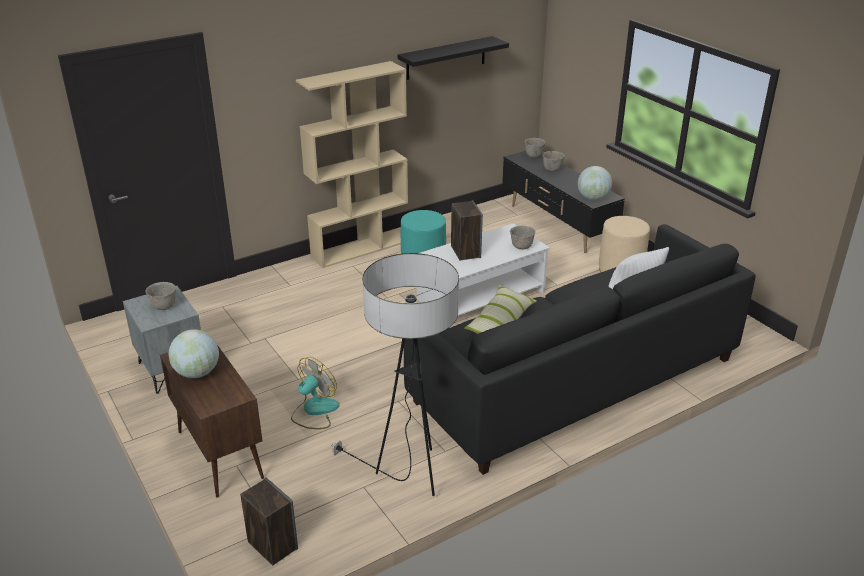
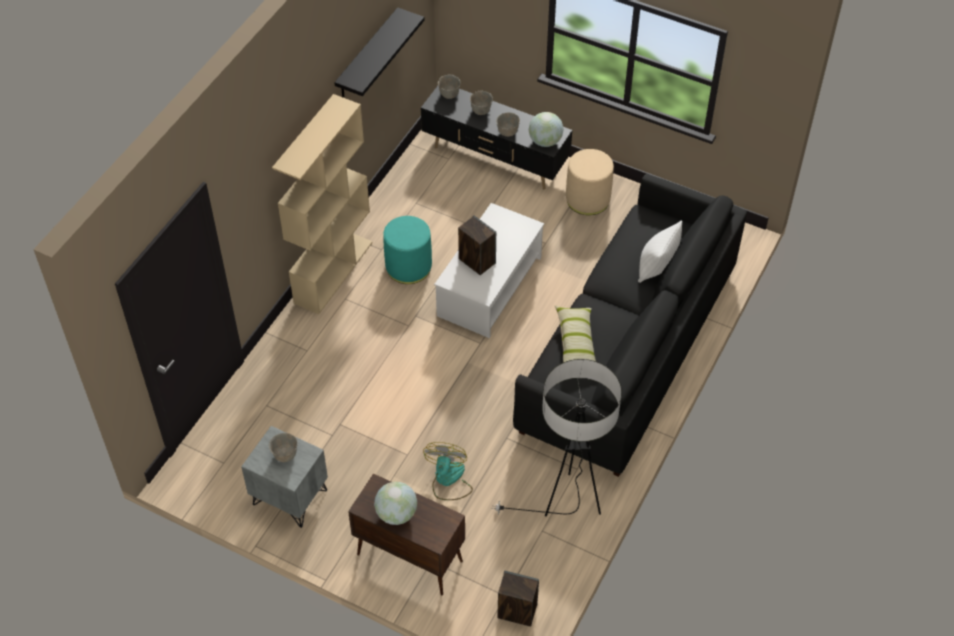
camera: 30 degrees left, 20 degrees up
grey bowl [510,226,535,250] -> grey bowl moved to [496,112,520,137]

